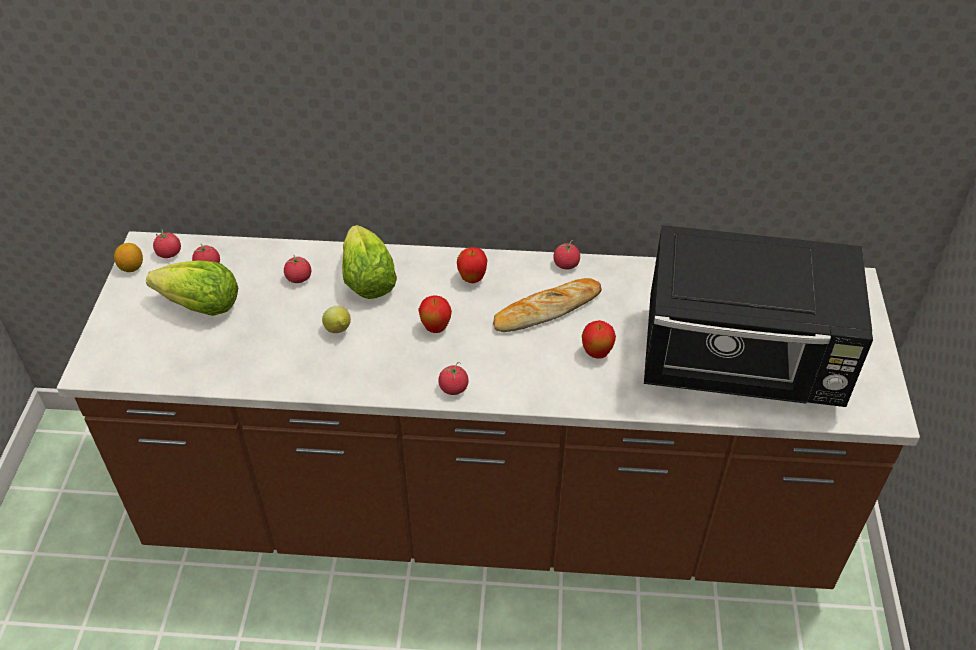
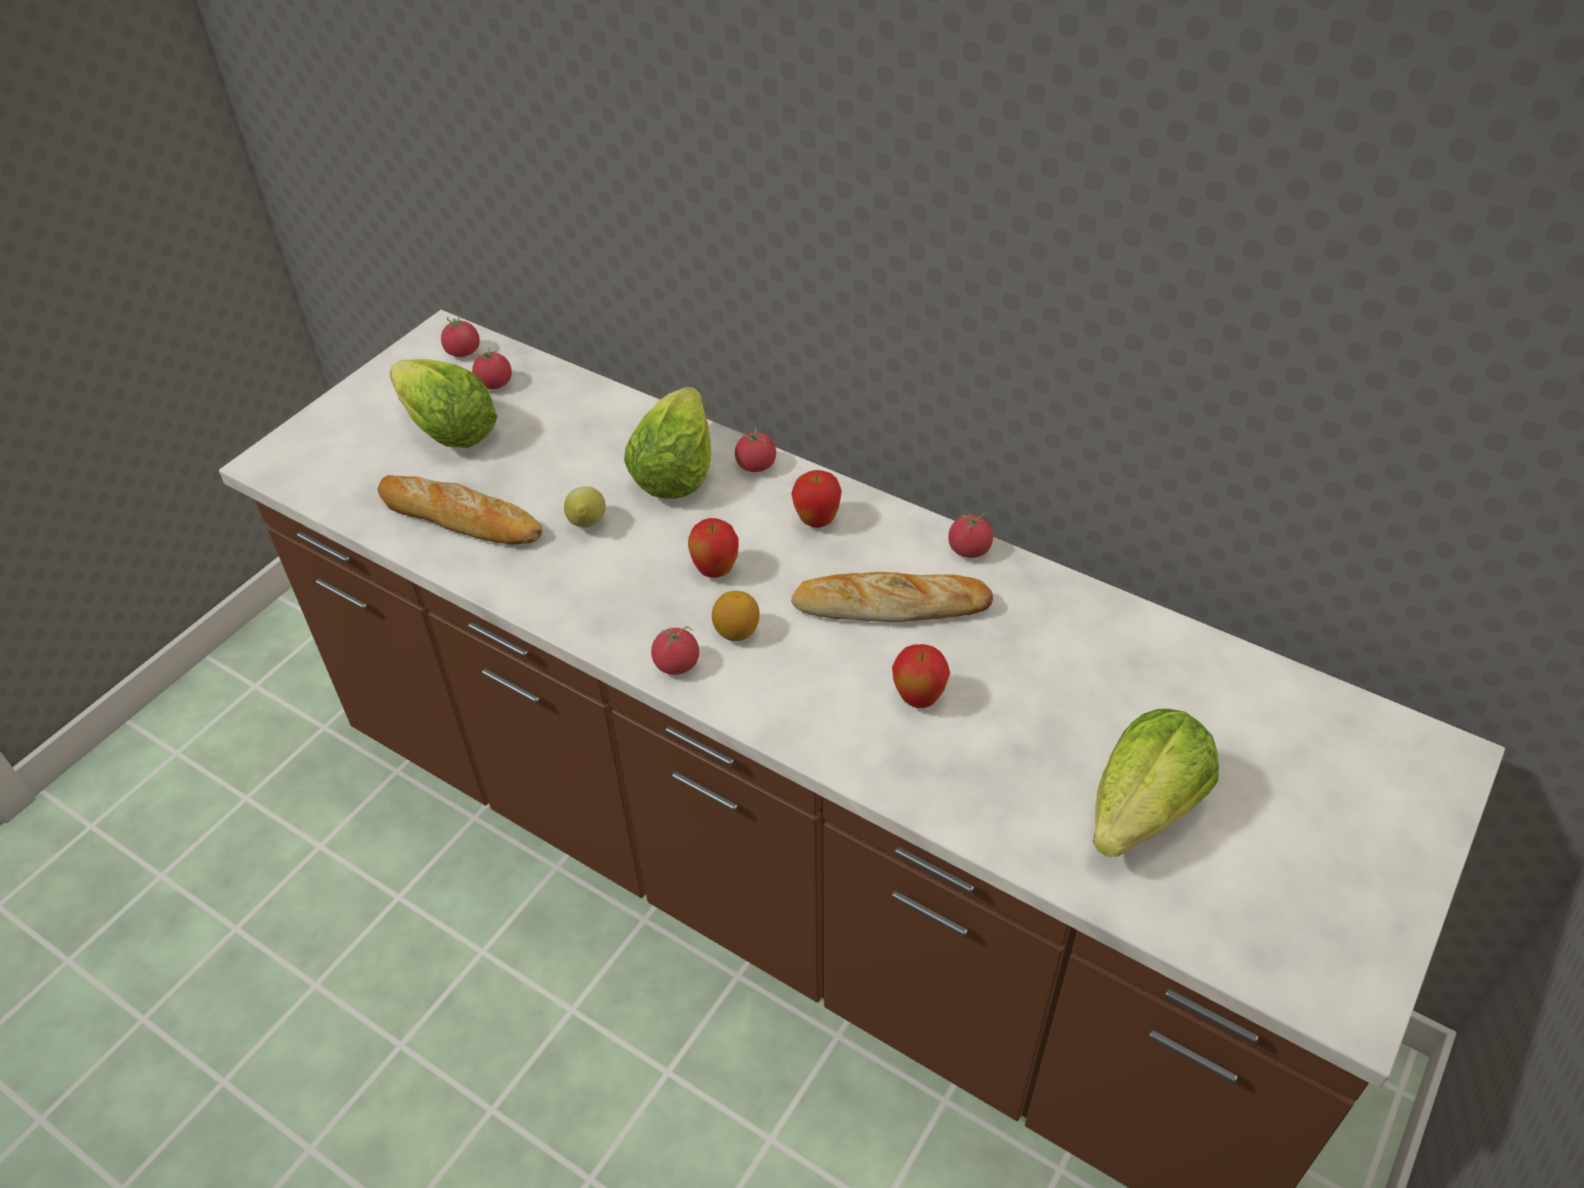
camera: 30 degrees right, 0 degrees up
lemon [114,243,143,272] -> lemon moved to [712,591,760,641]
tomato [284,254,311,283] -> tomato moved to [735,428,776,472]
black microwave [644,225,873,407] -> lettuce [1093,709,1219,857]
none -> bread [378,475,543,545]

